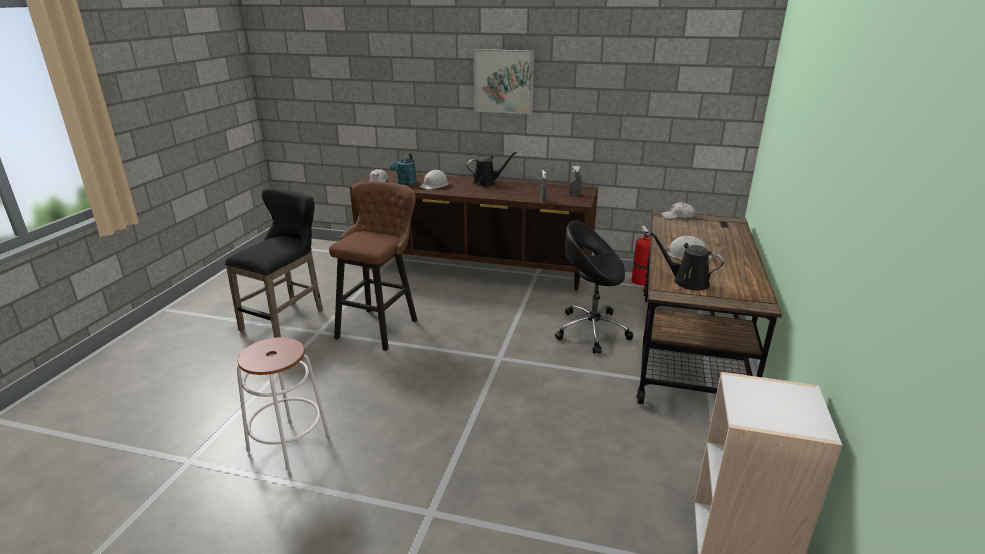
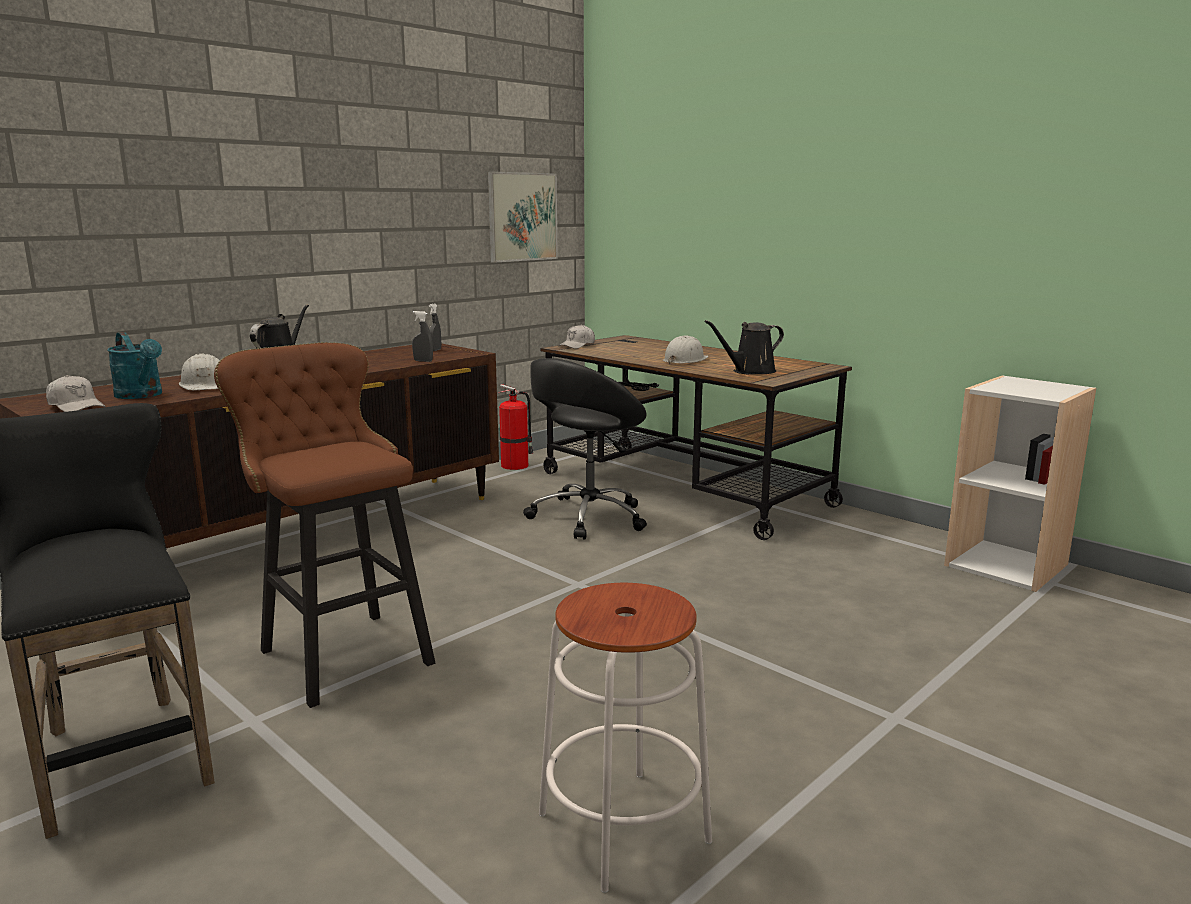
camera: 60 degrees left, 10 degrees down
picture [474,49,534,114] -> picture moved to [488,172,558,263]

